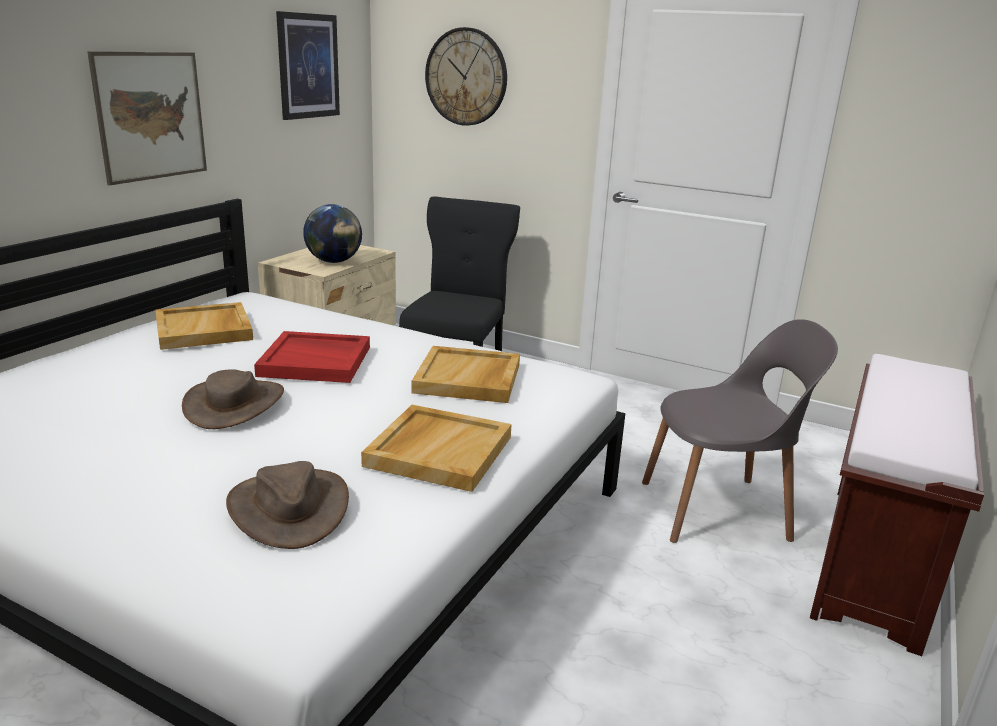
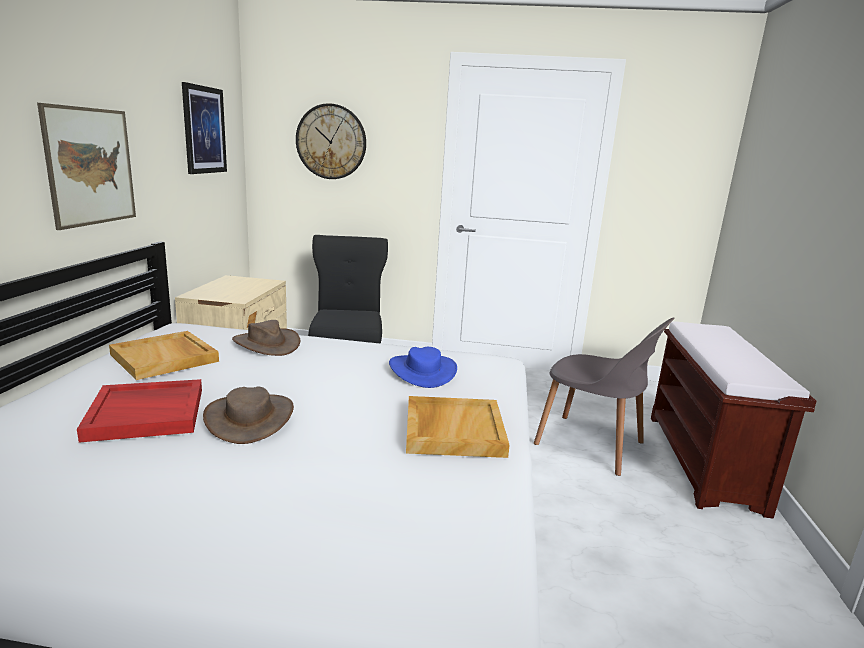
camera: 20 degrees left, 5 degrees down
brown hat [226,461,349,549] -> brown hat moved to [232,320,300,356]
red tray [254,331,370,383] -> red tray moved to [77,379,202,443]
globe [303,204,362,263] -> none
beige tray [412,346,520,403] -> blue hat [389,347,457,388]
grey chair [642,319,838,543] -> grey chair turned 60 degrees clockwise [534,317,675,476]

